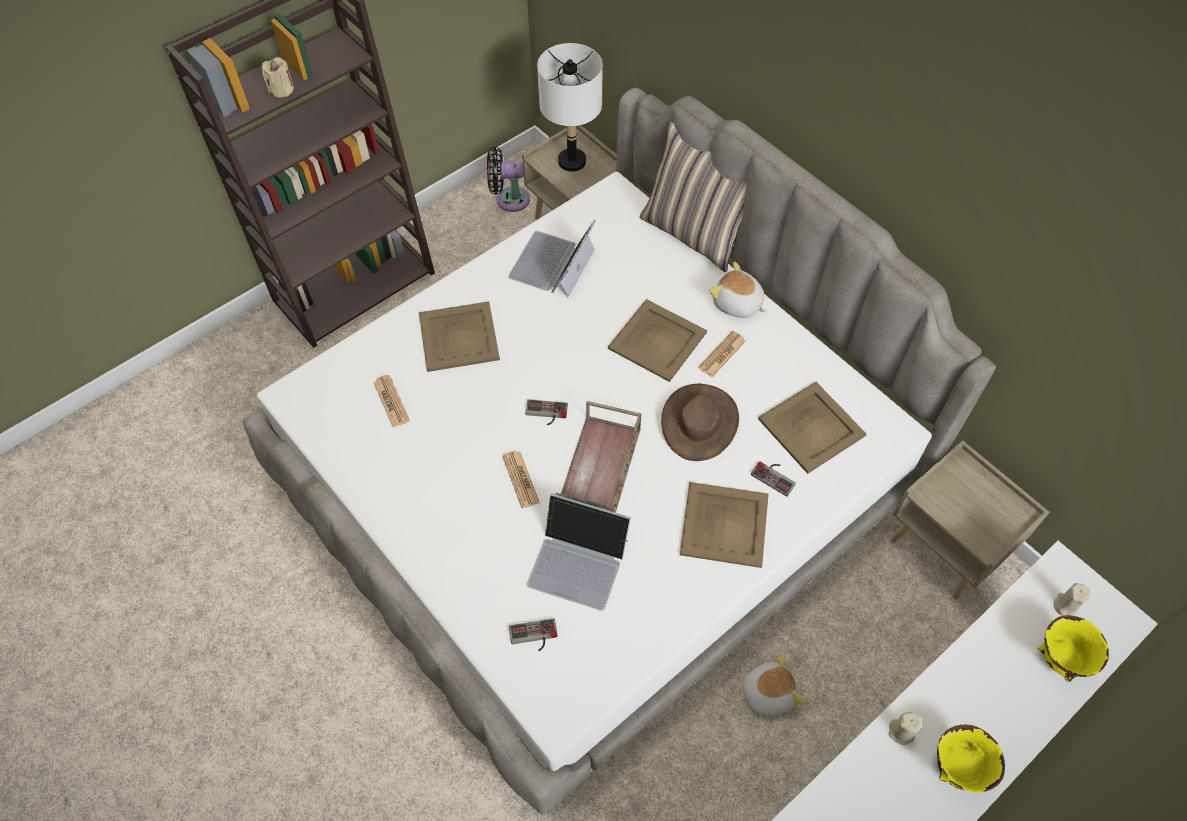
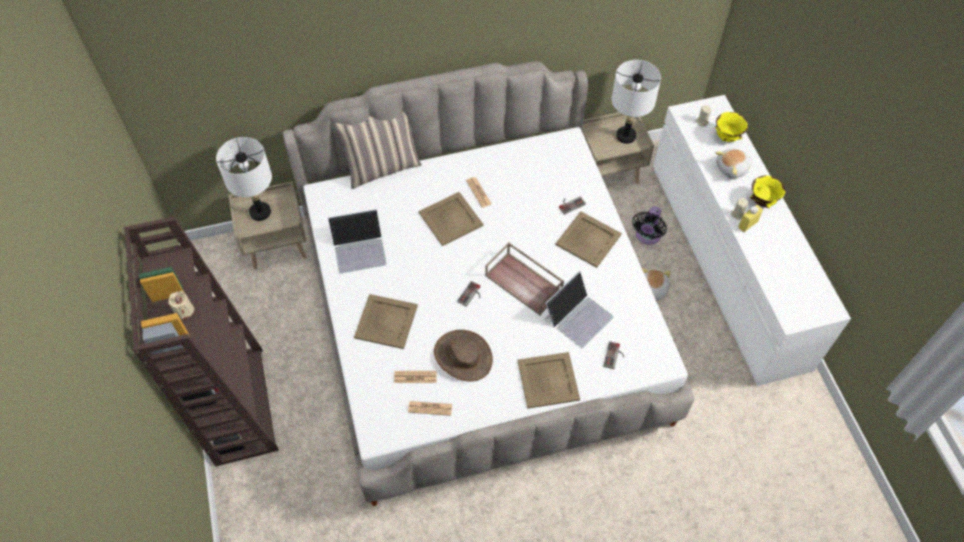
camera: 65 degrees left, 0 degrees up
black fan [487,147,530,212] -> black fan moved to [632,206,667,245]
newspaper [502,451,540,508] -> newspaper moved to [408,401,452,416]
laptop [508,219,596,298] -> laptop turned 60 degrees counterclockwise [328,209,386,274]
brown hat [661,384,739,461] -> brown hat moved to [434,330,493,382]
plush toy [709,262,766,318] -> plush toy moved to [715,149,751,179]
beige tray [758,382,867,474] -> beige tray moved to [518,352,580,409]
none -> white table lamp [612,60,661,144]
none -> yellow bottle [738,205,763,232]

